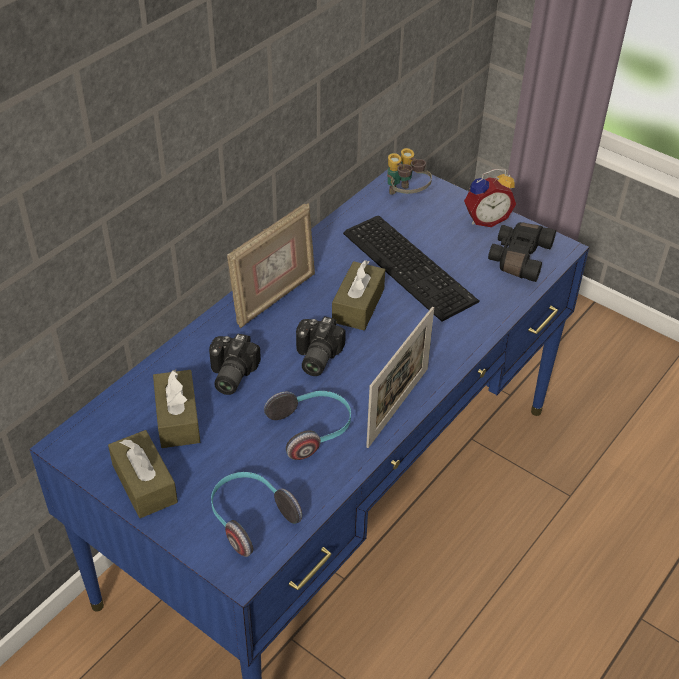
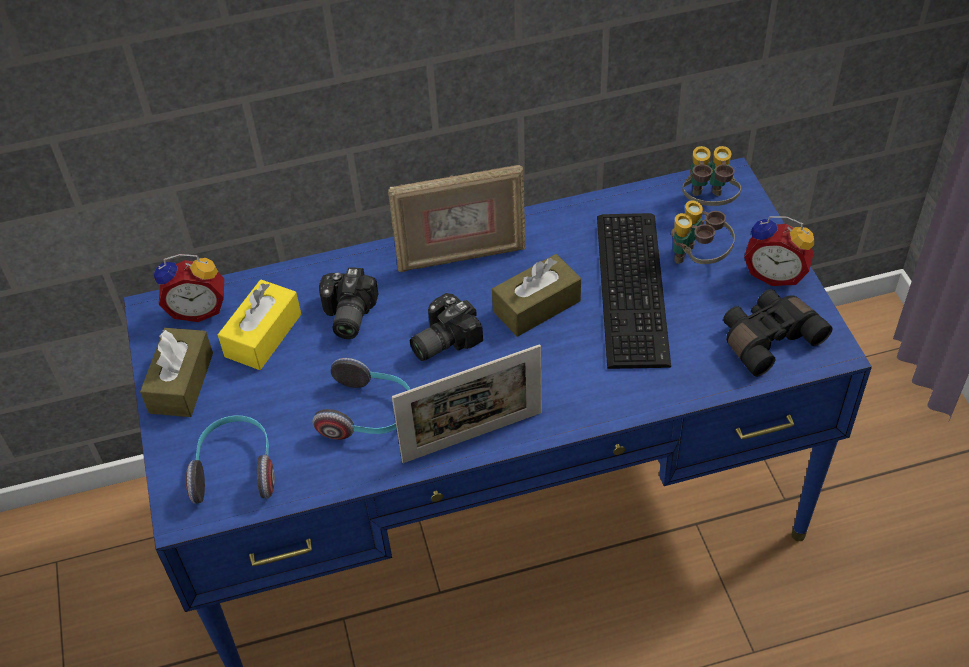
camera: 40 degrees right, 5 degrees up
brown tissue box [153,369,200,448] -> yellow tissue box [218,280,301,370]
camera [209,333,261,395] -> camera turned 45 degrees counterclockwise [319,267,378,339]
none -> alarm clock [154,254,224,322]
none -> binoculars [671,200,735,264]

